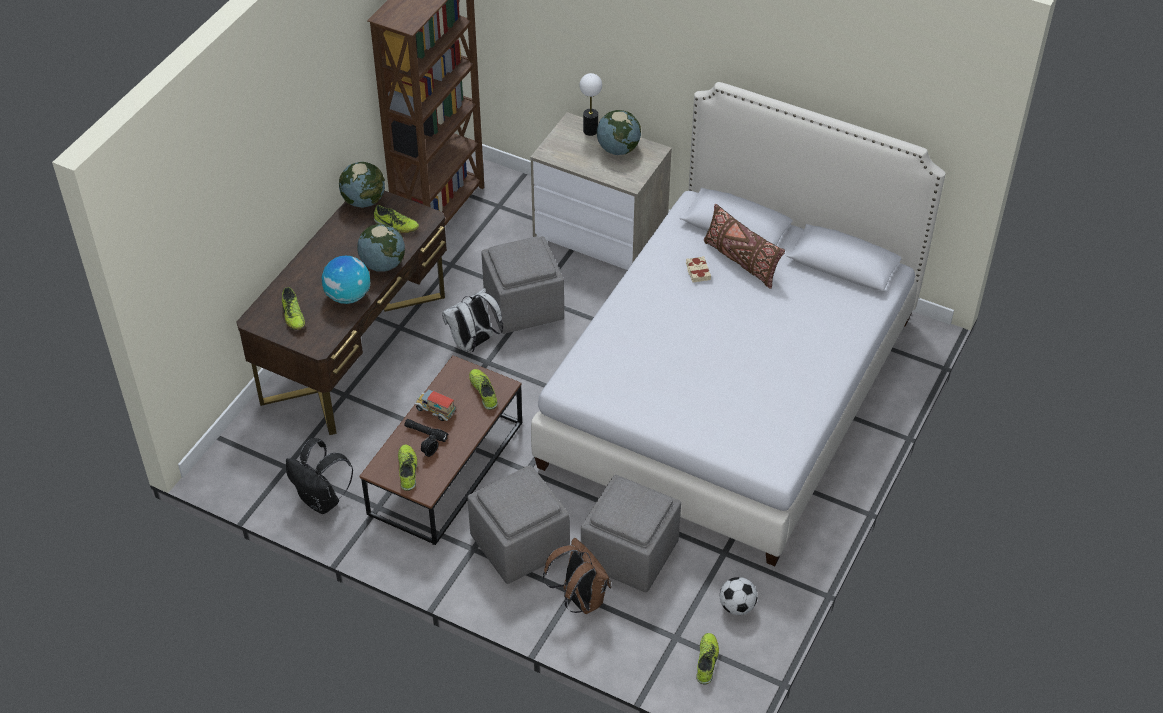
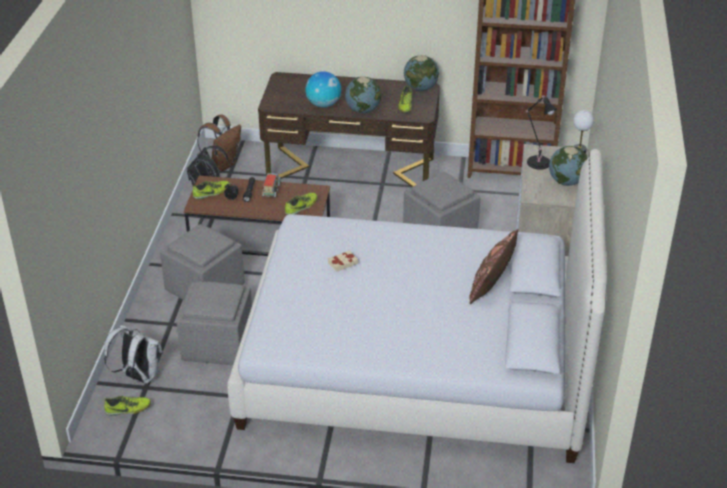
camera: 70 degrees right, 10 degrees down
shoe [282,287,305,330] -> none
white backpack [442,288,503,352] -> white backpack moved to [104,325,163,384]
brown backpack [543,538,611,614] -> brown backpack moved to [197,114,241,171]
beige book [686,256,711,282] -> beige book moved to [328,250,358,272]
football [720,577,757,615] -> none
none -> black table lamp [526,95,557,170]

